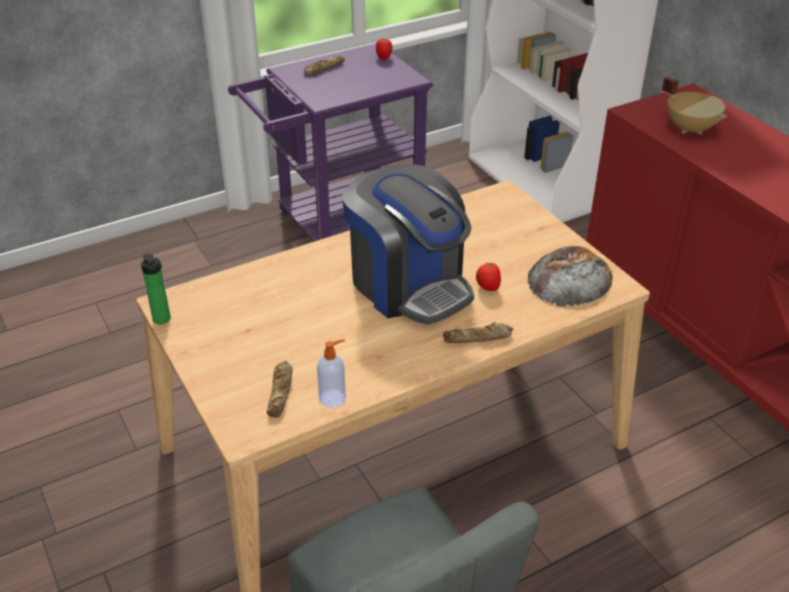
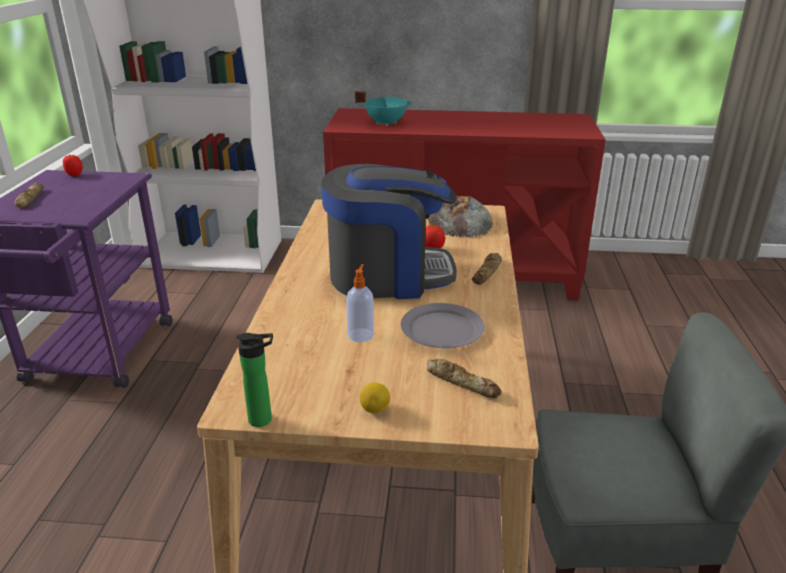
camera: 55 degrees left, 10 degrees down
soap dispenser [317,339,346,408] -> soap dispenser moved to [346,264,374,342]
beige cooking pot [662,77,727,134] -> turquoise cooking pot [355,91,413,126]
none -> lemon [360,382,390,413]
none -> grey plate [401,303,485,348]

